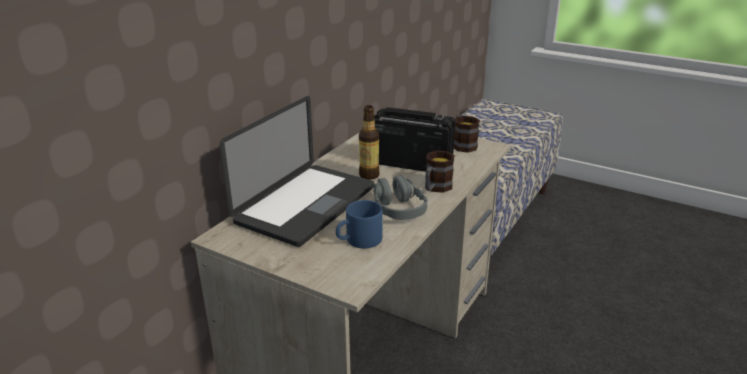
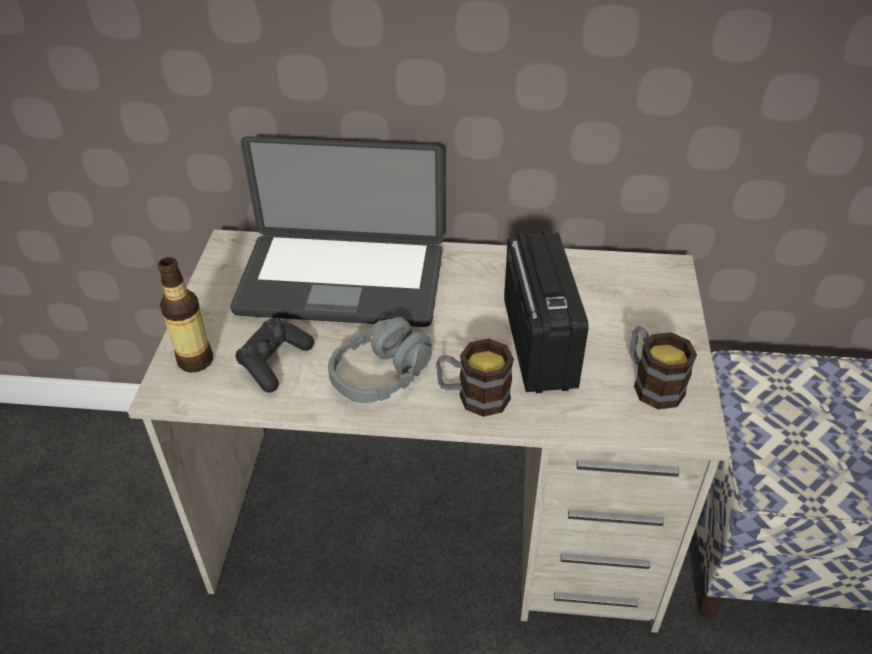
camera: 65 degrees right, 15 degrees up
blue mug [336,200,383,249] -> black game controller [235,318,314,393]
bottle [359,105,380,180] -> bottle moved to [158,257,213,372]

